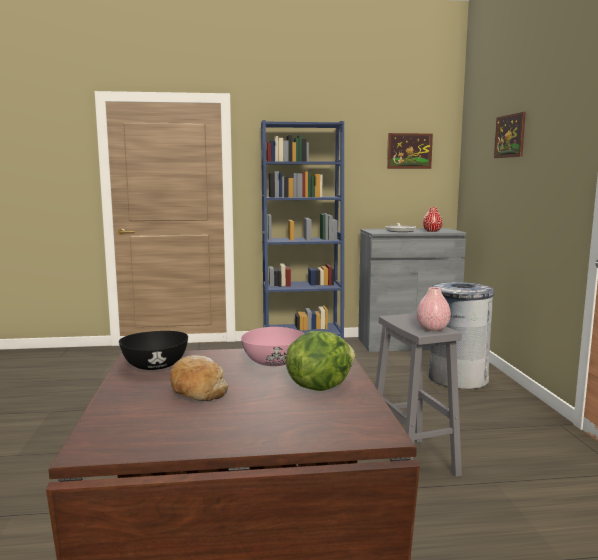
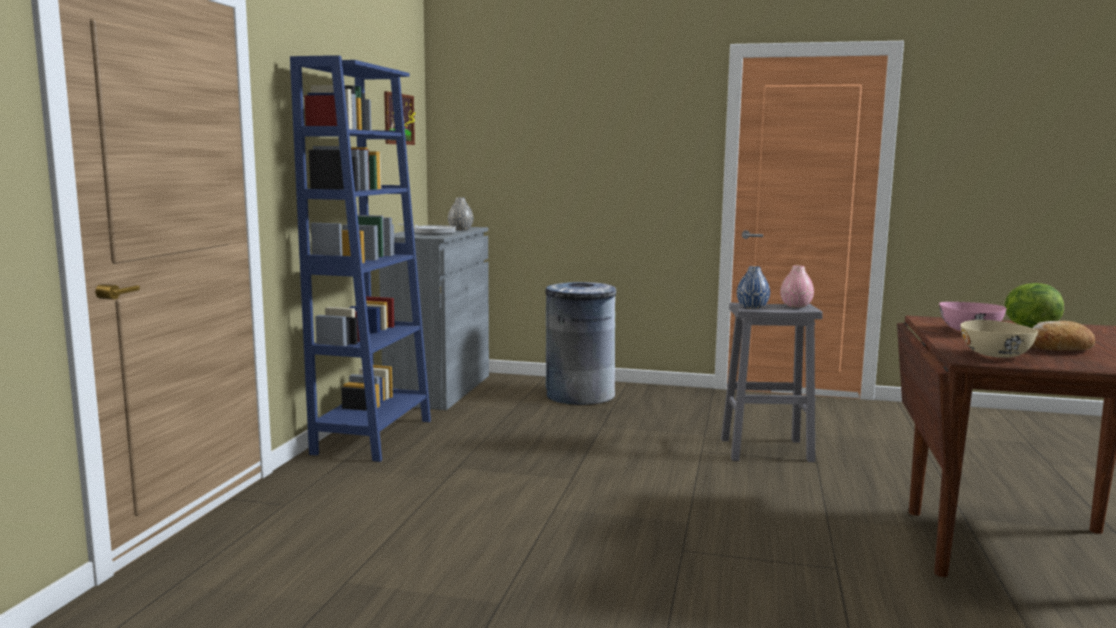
camera: 70 degrees left, 0 degrees up
black bowl [119,331,188,370] -> beige bowl [960,320,1038,358]
red vase [423,207,443,232] -> grey vase [448,197,473,230]
picture [494,112,526,158] -> none
none -> blue vase [737,266,770,309]

